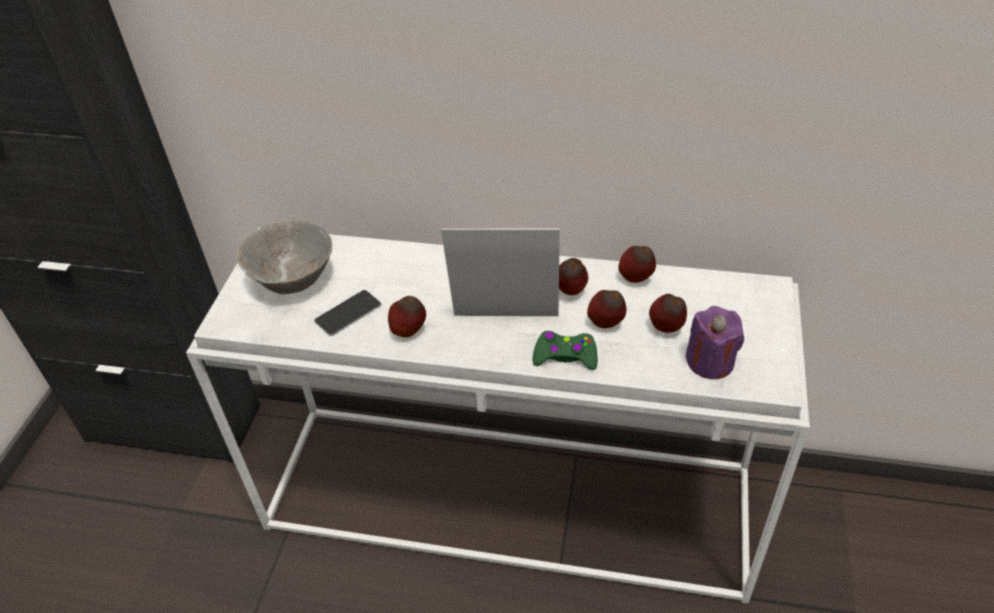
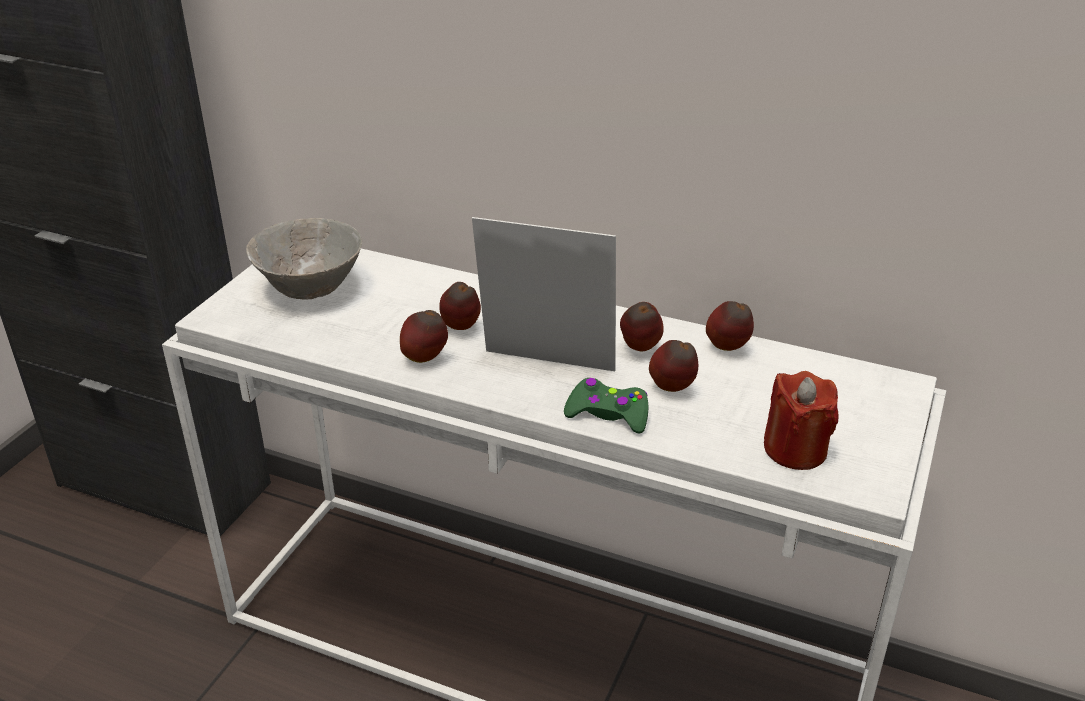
camera: 10 degrees right, 10 degrees down
phone [314,290,382,336] -> none
apple [649,294,687,333] -> apple moved to [439,282,481,330]
purple candle [686,306,744,379] -> red candle [764,371,838,470]

